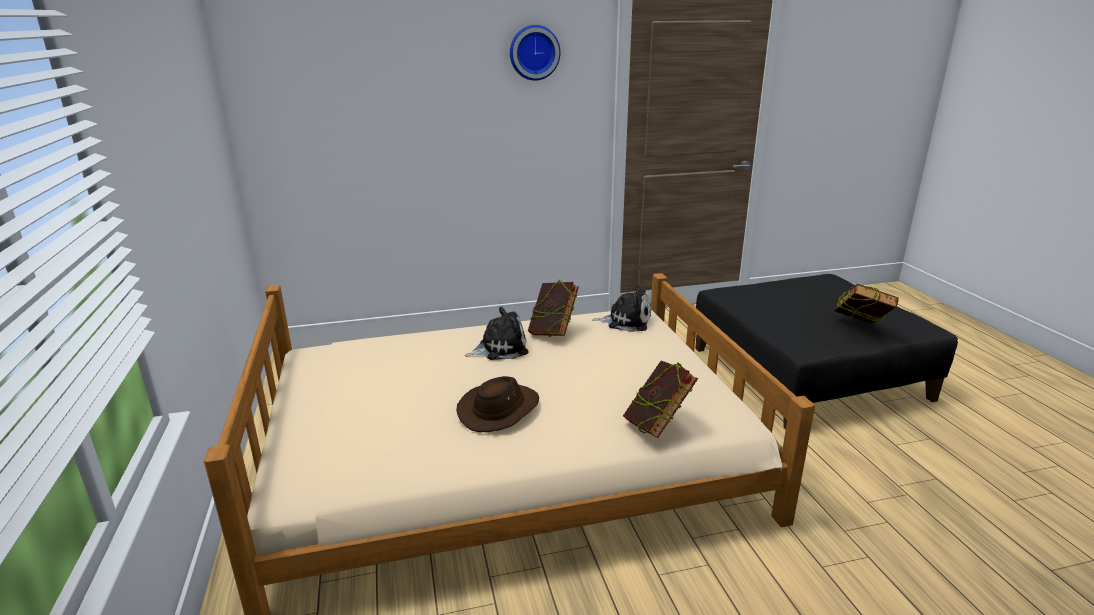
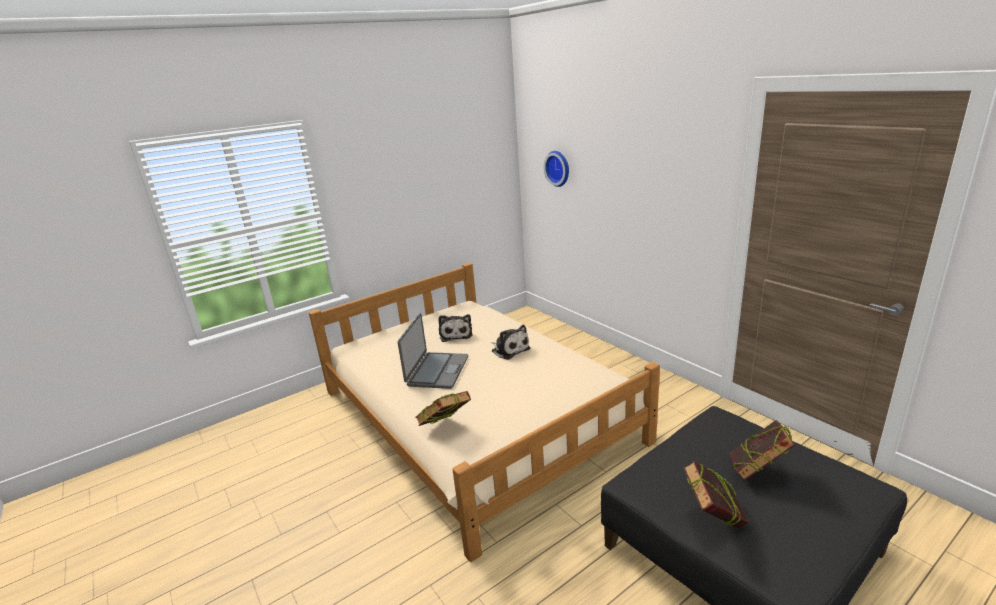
camera: 70 degrees right, 0 degrees up
brown hat [456,376,539,432] -> laptop [398,313,468,389]
wall clock [510,25,560,81] -> wall clock moved to [544,151,569,187]
book [528,280,579,337] -> book moved to [730,420,795,481]
plush toy [592,284,651,332] -> plush toy moved to [438,314,472,342]

